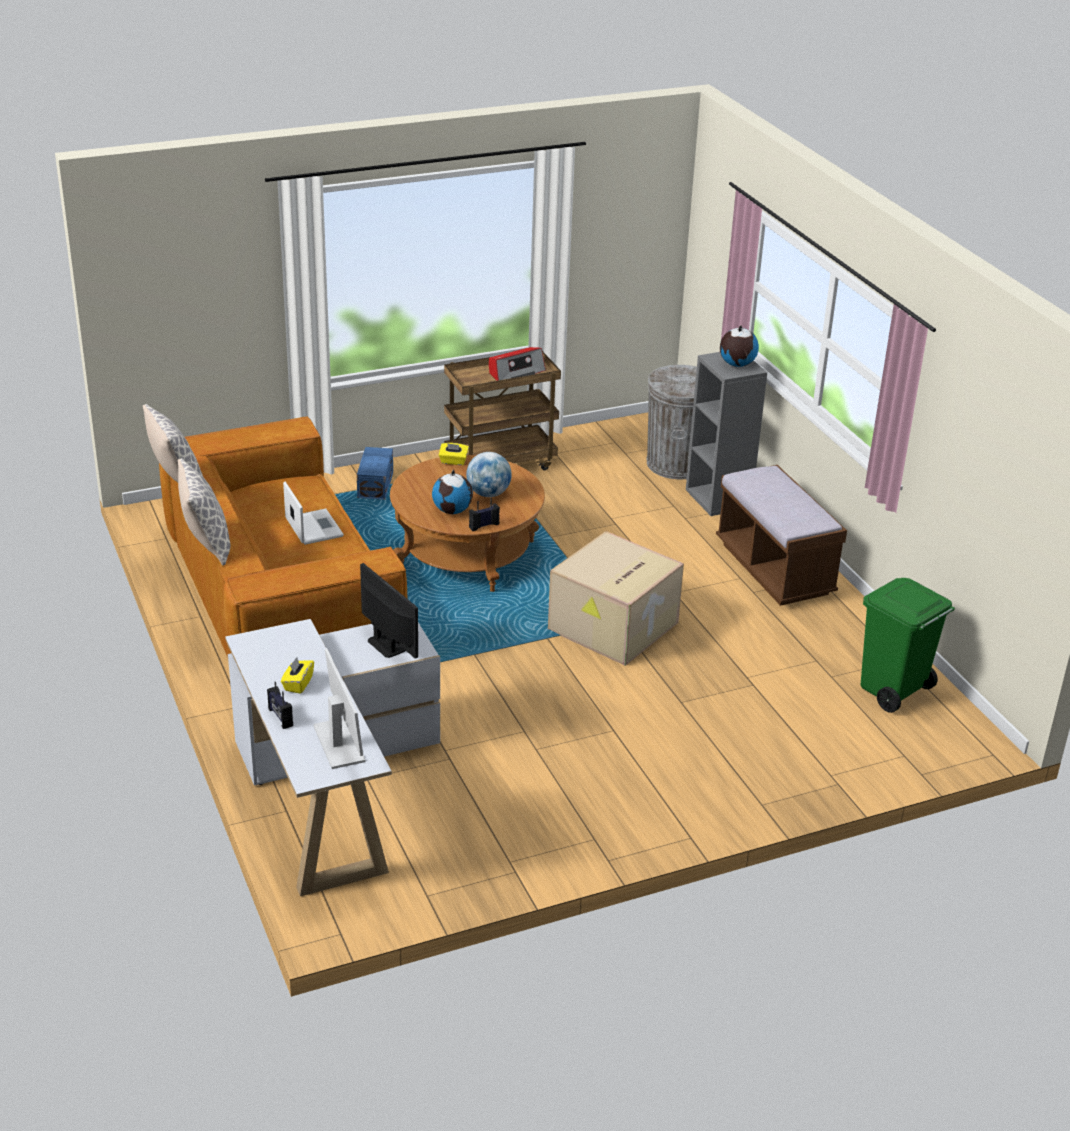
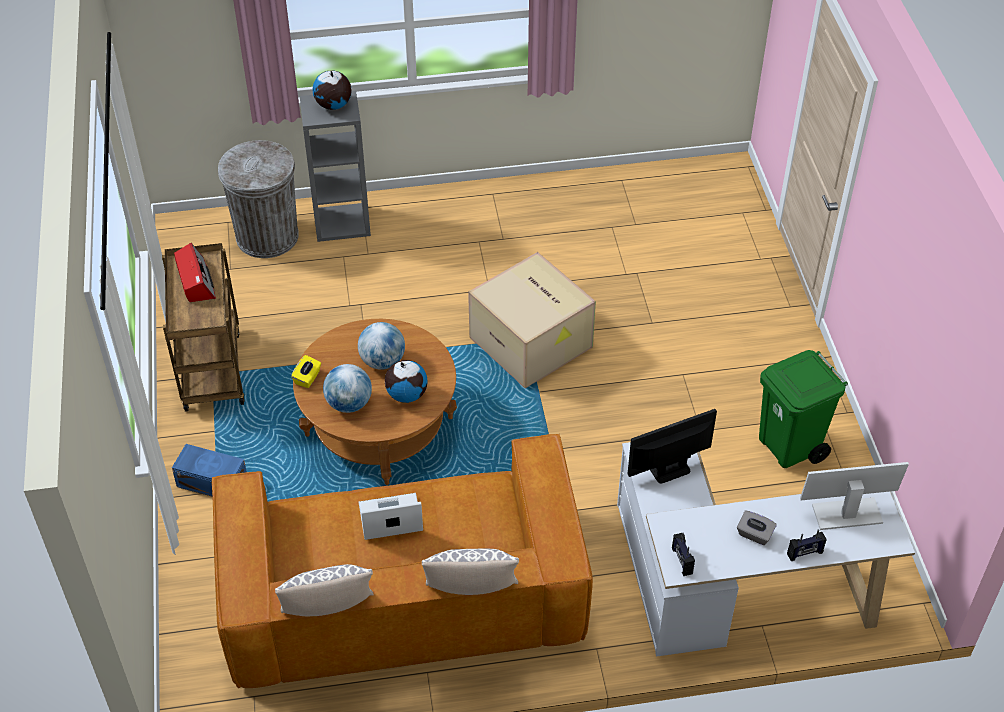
camera: 75 degrees left, 15 degrees up
yellow tissue box [281,657,314,694] -> grey tissue box [737,510,777,545]
radio [469,498,500,531] -> radio moved to [672,533,695,576]
brown bench [716,465,847,606] -> none
green trash can [861,578,955,713] -> green trash can moved to [759,350,848,468]
none -> globe [323,364,372,413]

